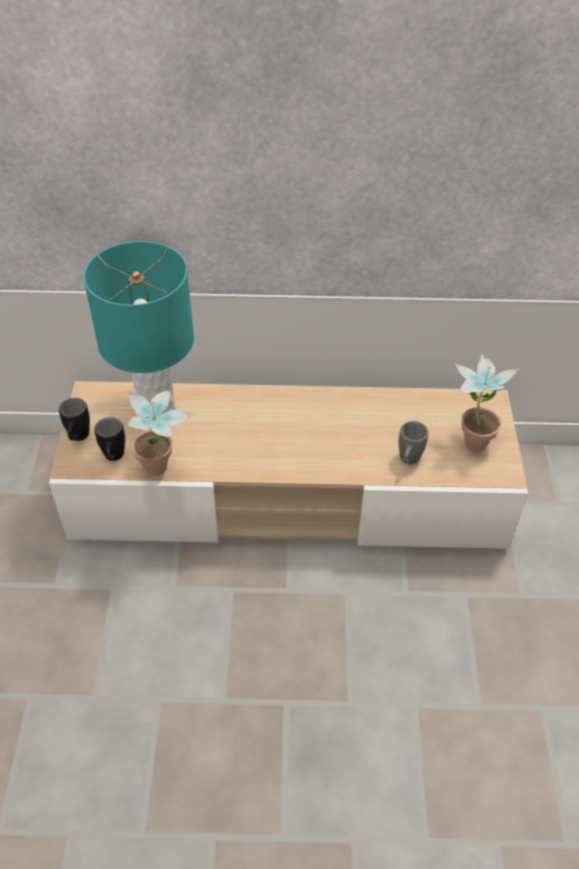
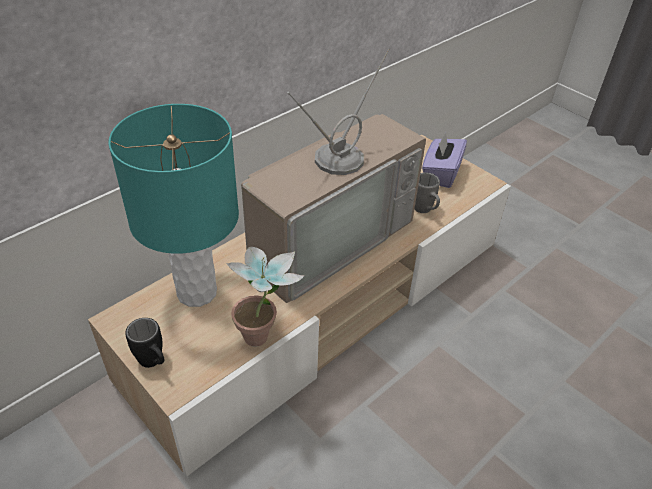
camera: 45 degrees left, 5 degrees down
black mug [94,417,125,461] -> none
potted plant [455,354,520,452] -> purple tissue box [422,132,467,188]
none -> television [241,48,426,303]

